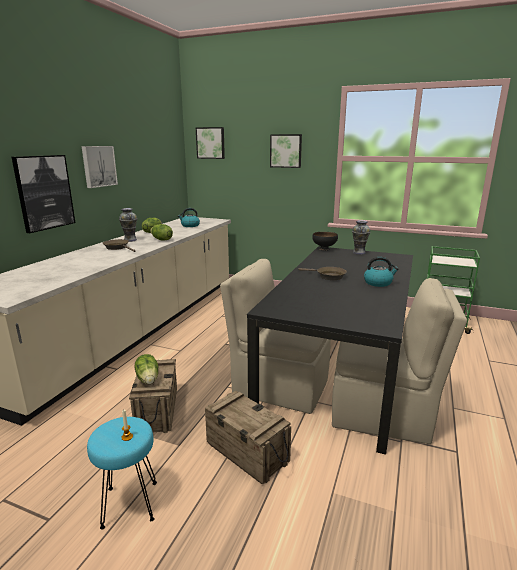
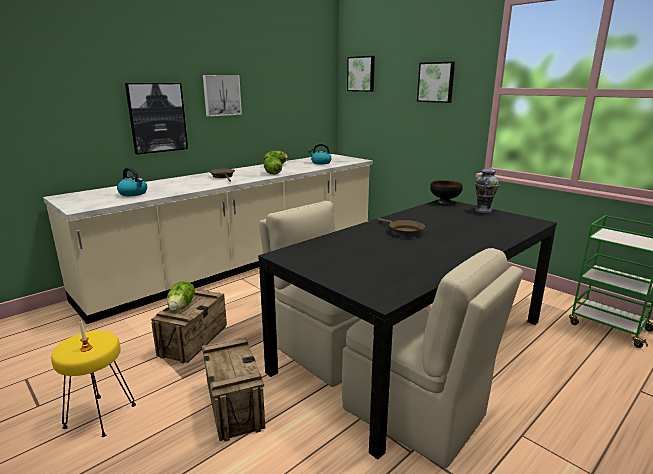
camera: 25 degrees right, 0 degrees up
turquoise stool [87,417,157,530] -> yellow stool [51,331,136,437]
vase [119,208,137,242] -> none
kettle [364,257,399,287] -> kettle moved to [117,167,147,196]

